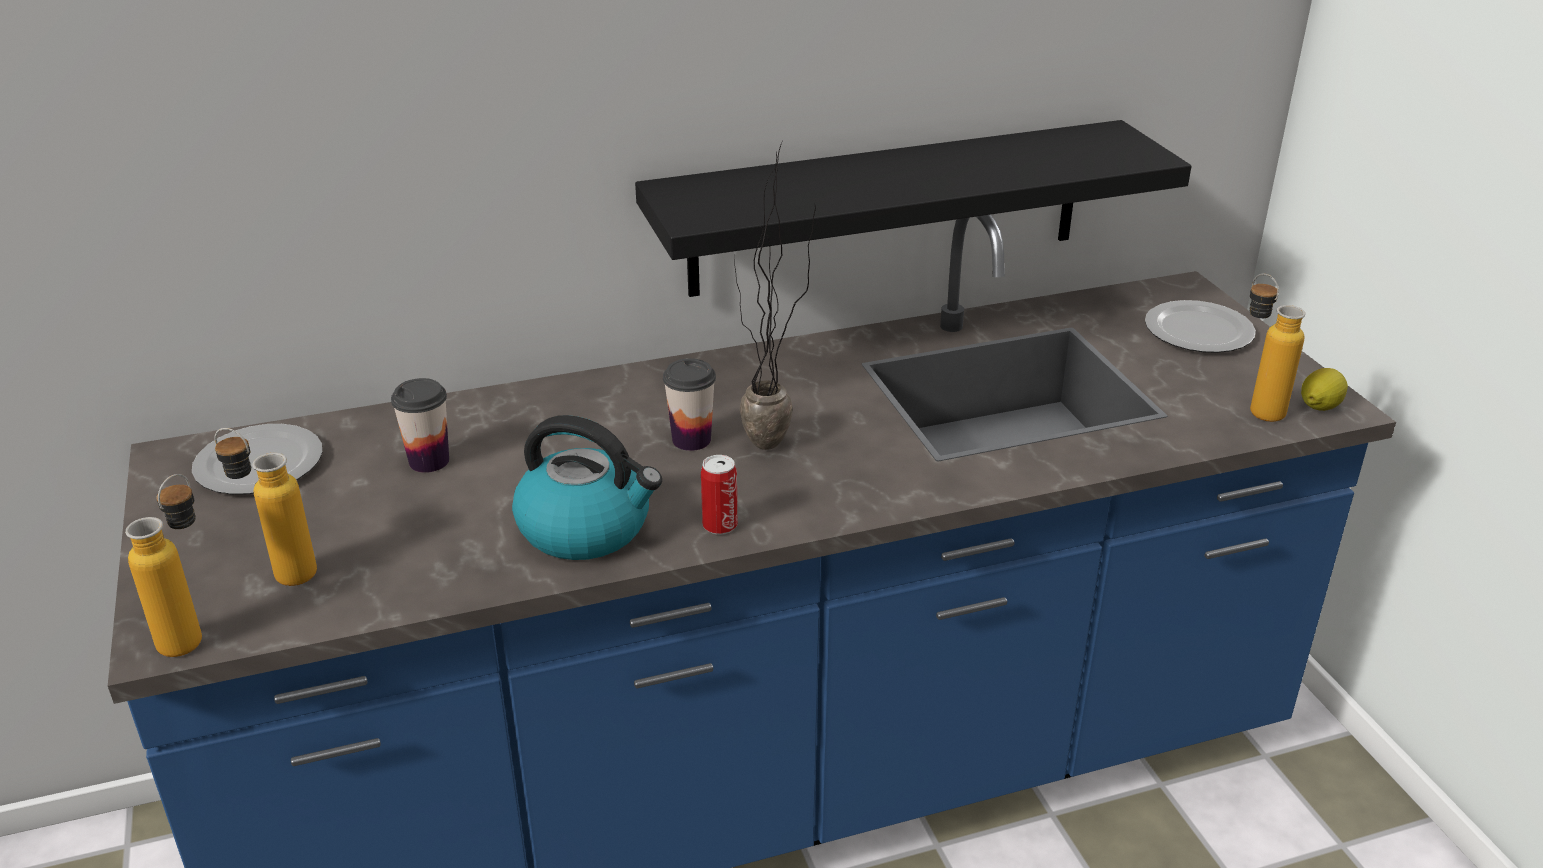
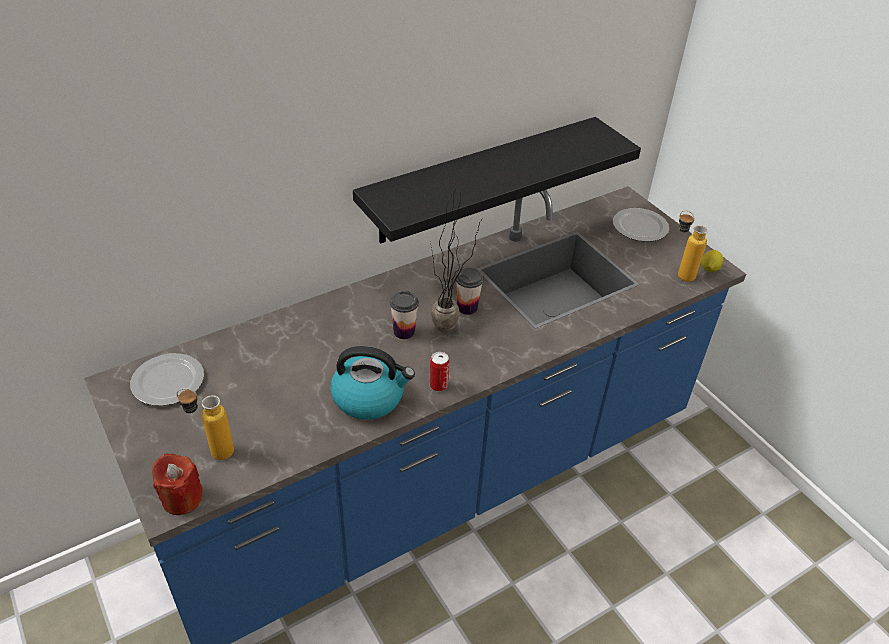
camera: 15 degrees left, 10 degrees up
bottle [125,474,202,657] -> red candle [152,454,203,515]
cup [391,378,449,473] -> cup moved to [456,268,483,315]

